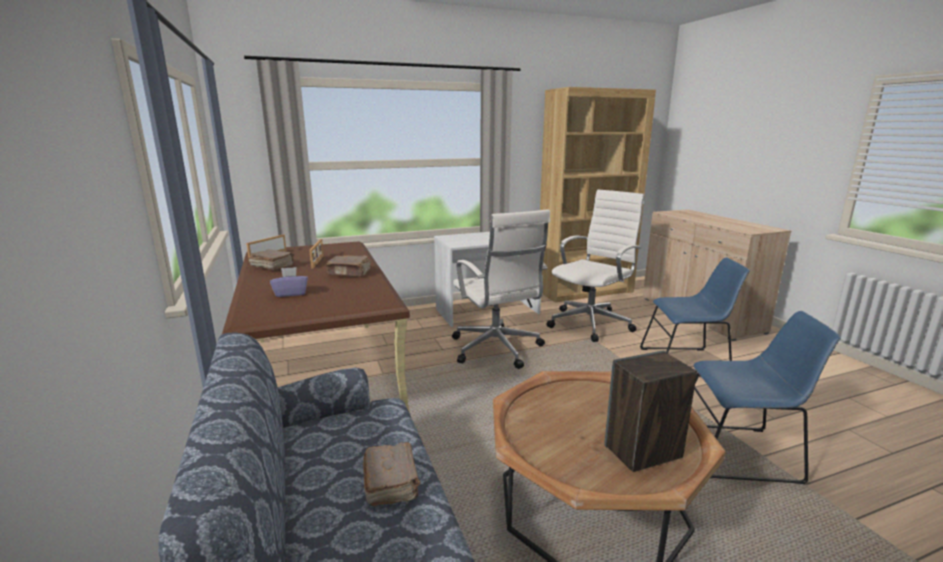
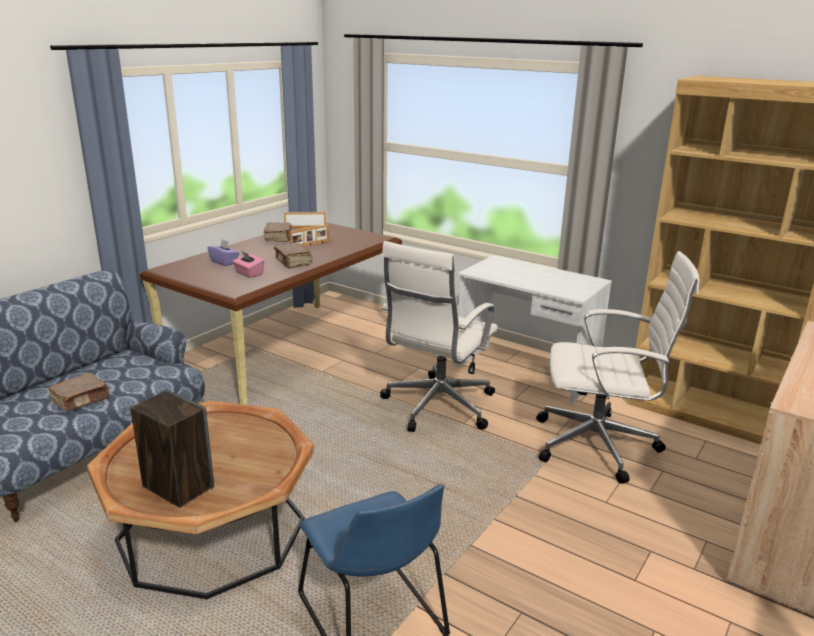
camera: 55 degrees right, 5 degrees up
blue chair [640,257,750,377] -> none
none -> pink tissue box [233,251,264,278]

